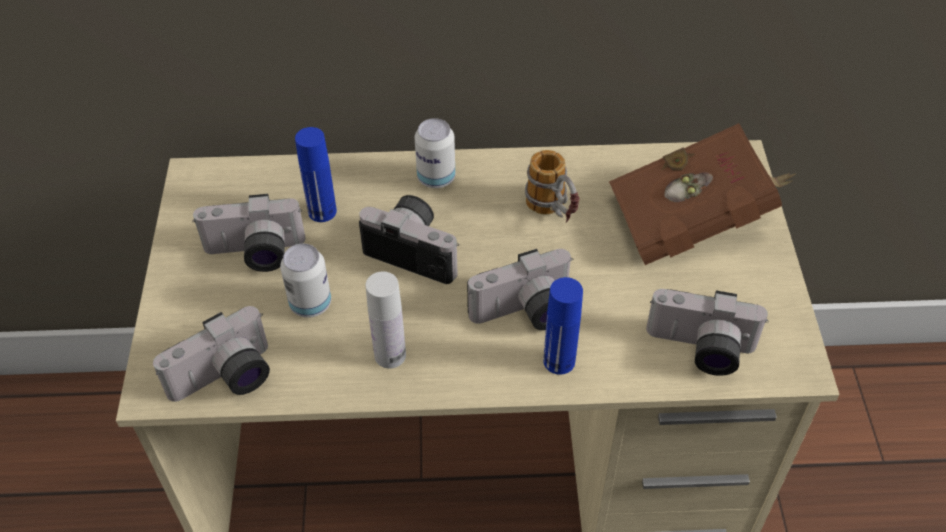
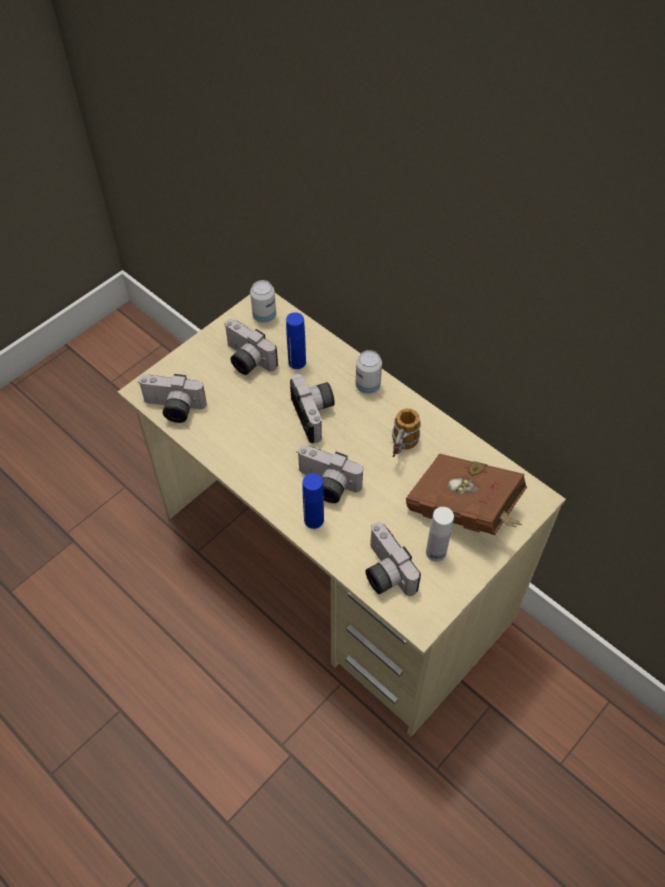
camera: 45 degrees right, 5 degrees up
can [280,244,331,318] -> can moved to [250,280,276,323]
white bottle [366,271,406,369] -> white bottle moved to [426,507,454,562]

